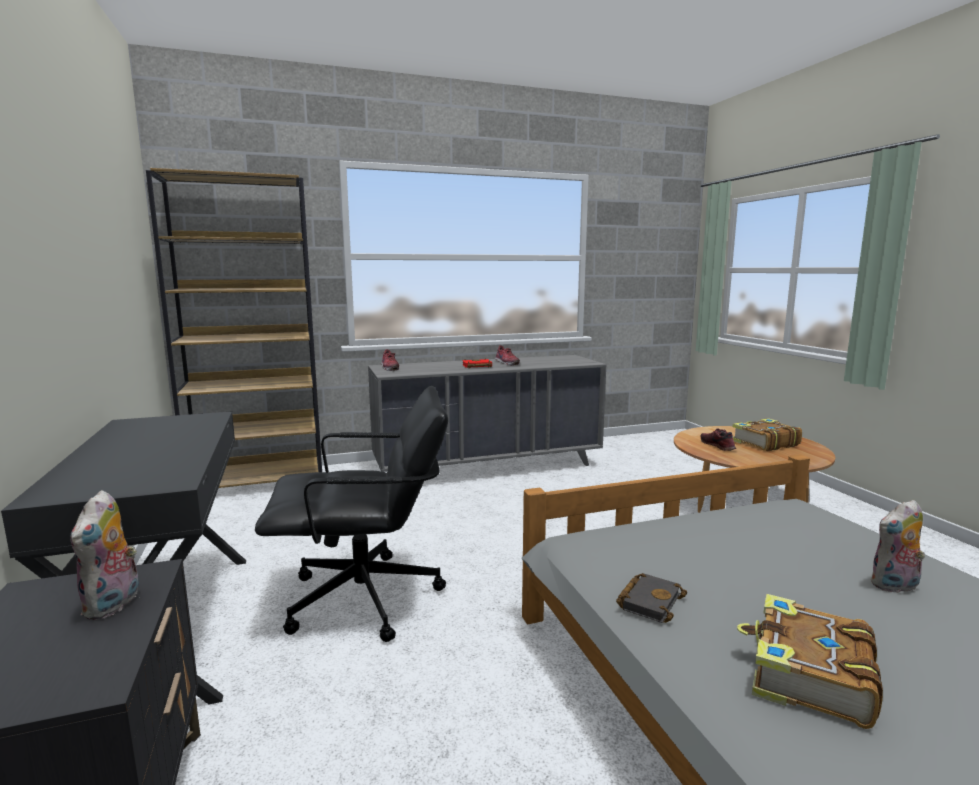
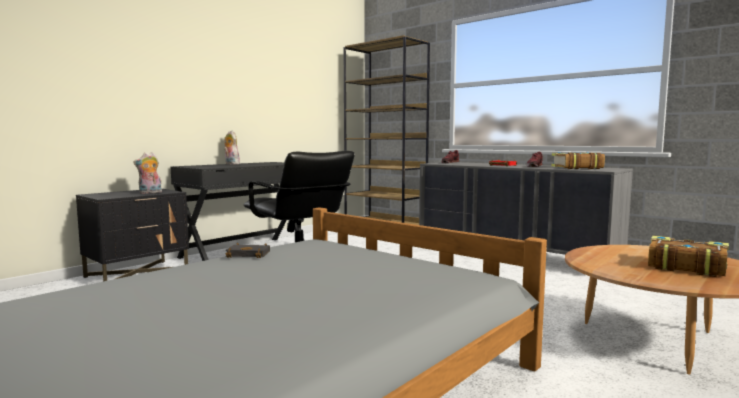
camera: 60 degrees right, 5 degrees down
shoe [700,428,736,451] -> none
book [737,594,883,729] -> book moved to [551,152,605,169]
plush toy [870,500,925,593] -> plush toy moved to [224,130,240,164]

